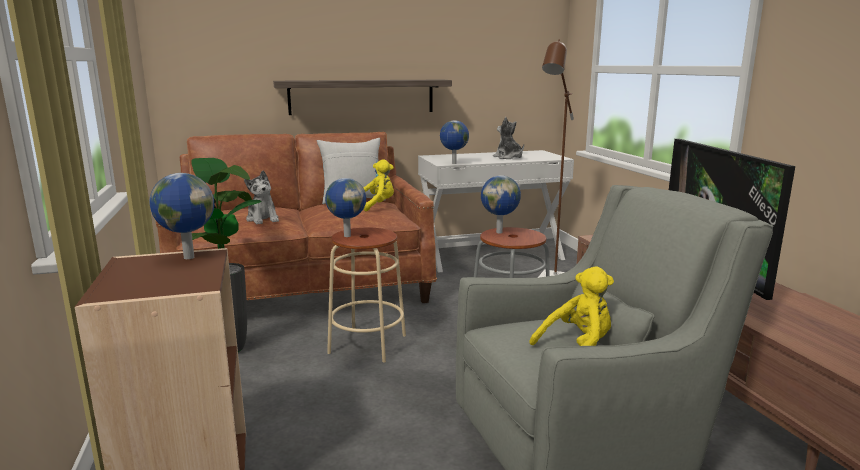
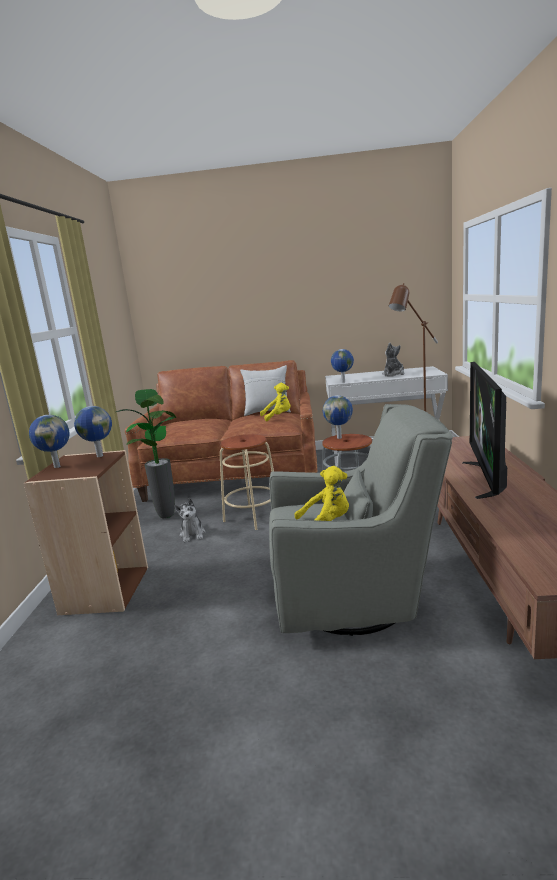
camera: 20 degrees right, 0 degrees up
plush toy [244,170,279,224] -> plush toy moved to [174,498,206,542]
shelf [273,80,452,115] -> none
globe [325,178,366,237] -> globe moved to [29,415,69,468]

